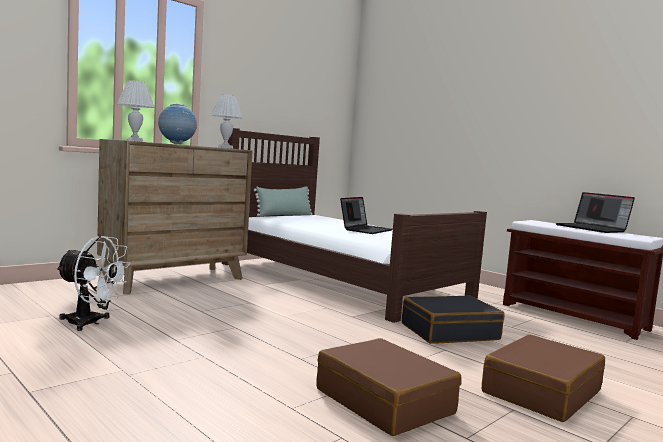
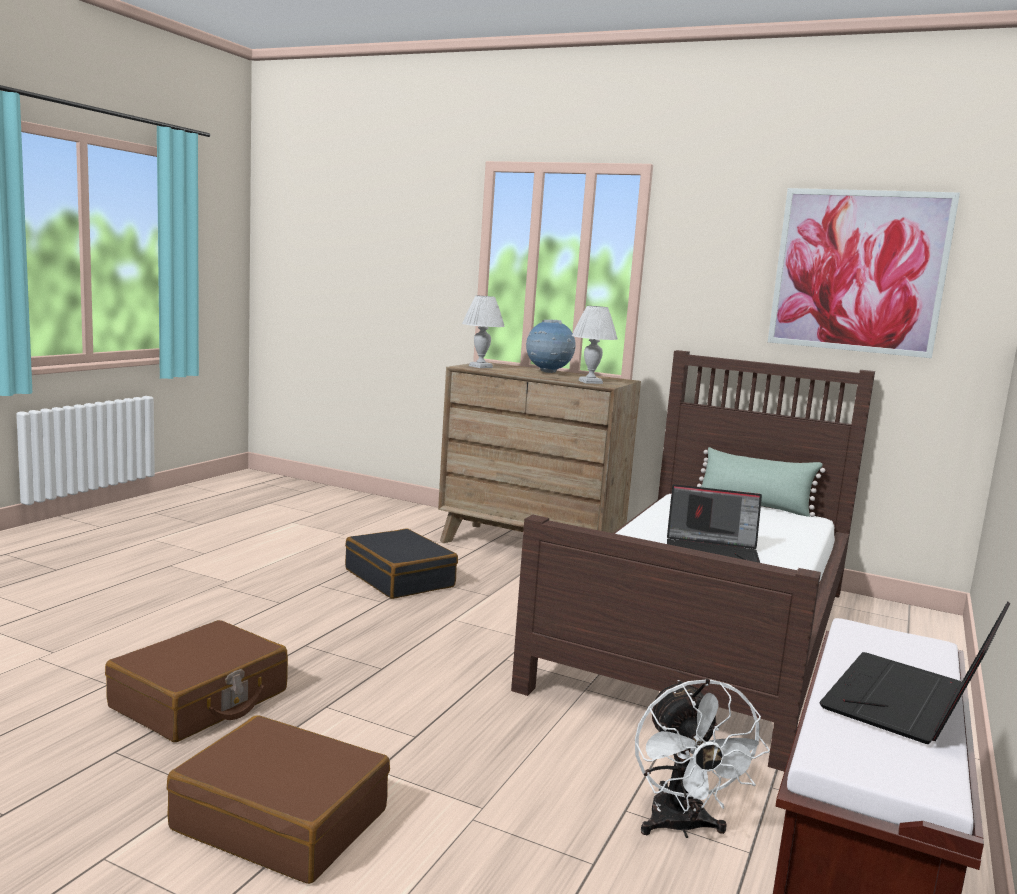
camera: 70 degrees right, 5 degrees up
white fan [56,236,131,331] -> white fan moved to [635,678,770,838]
black suitcase [402,295,505,344] -> black suitcase moved to [345,529,458,599]
none -> picture [768,188,960,358]

